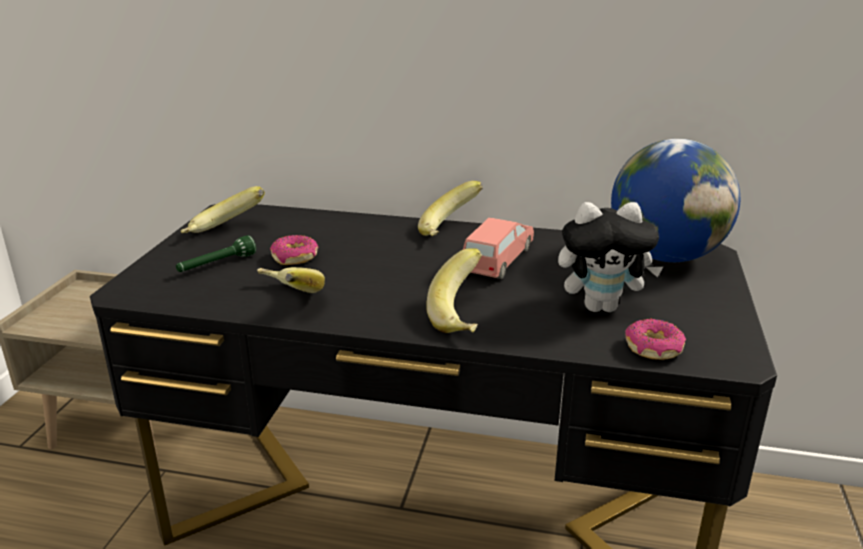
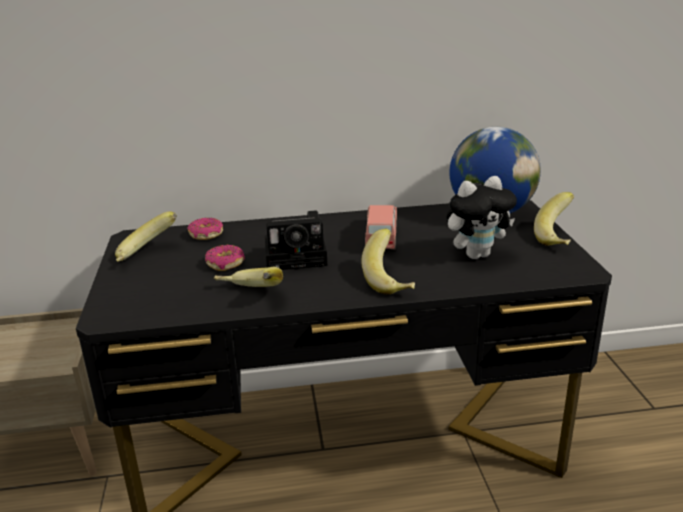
camera: 20 degrees left, 0 degrees up
green flashlight [176,235,256,272] -> none
banana [418,181,483,236] -> banana moved to [534,192,574,246]
donut [625,318,686,360] -> donut moved to [187,218,223,240]
none -> camera [265,210,327,270]

